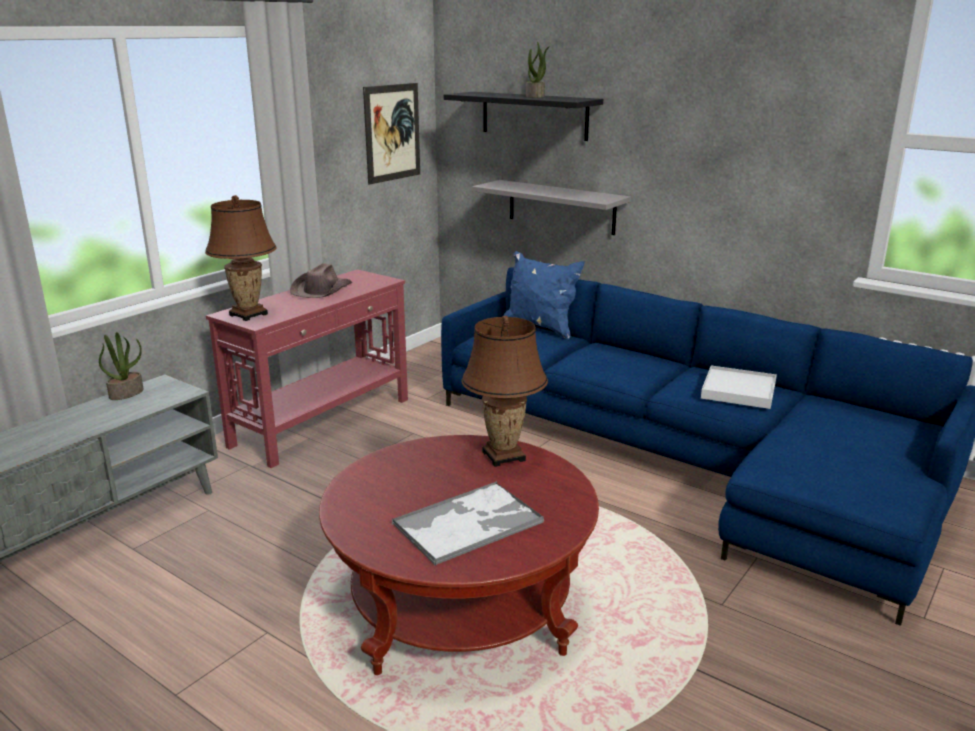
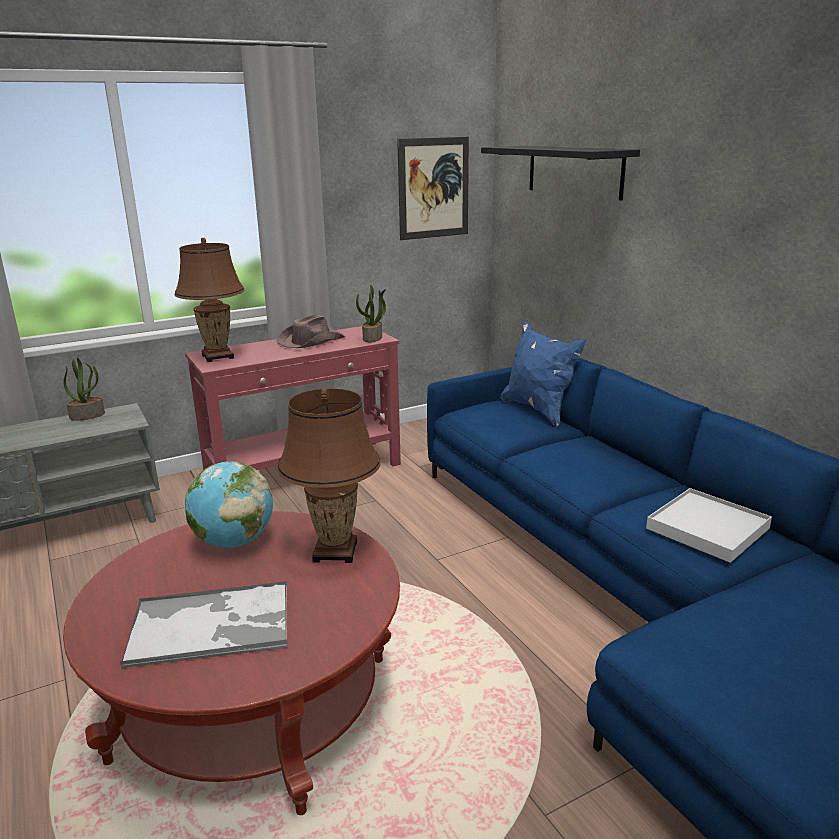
camera: 25 degrees right, 0 degrees up
grey shelf [472,180,631,235] -> none
potted plant [526,42,550,98] -> potted plant moved to [356,285,386,342]
none -> globe [185,461,273,548]

